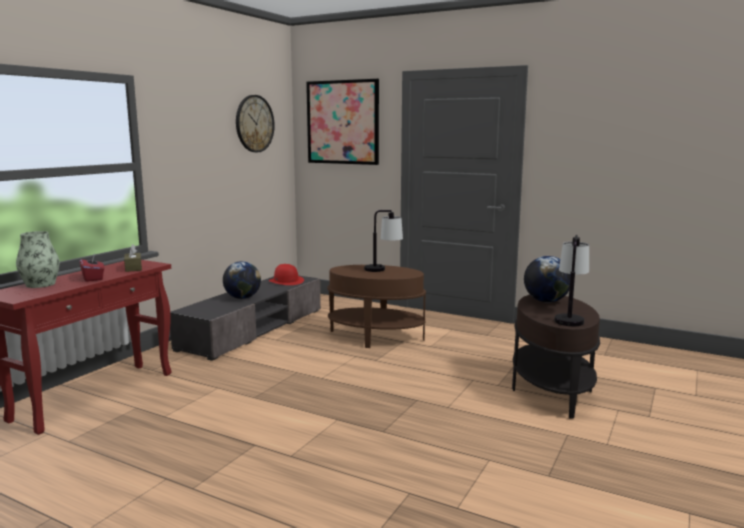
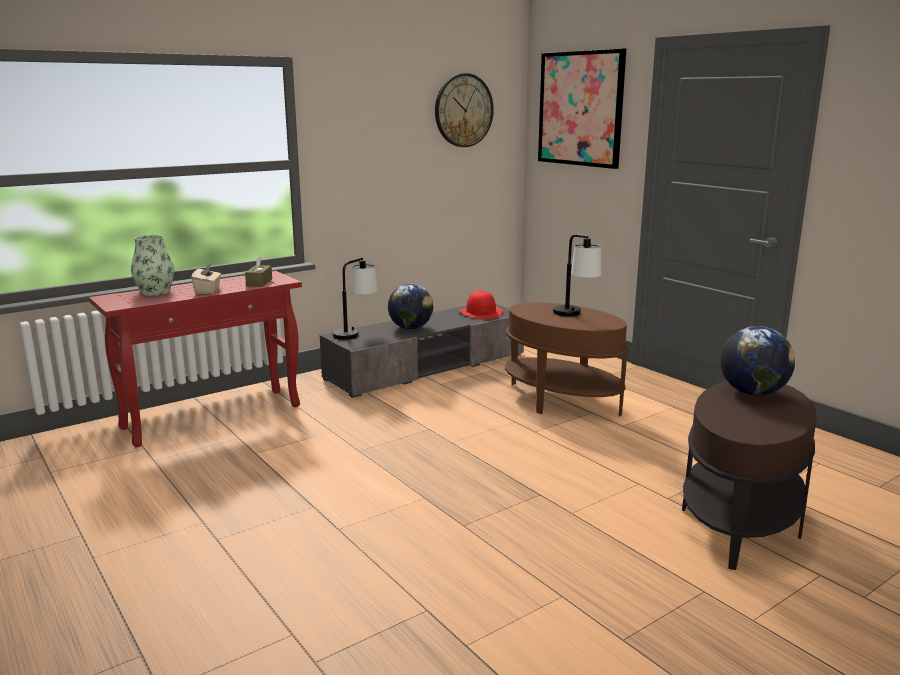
camera: 25 degrees right, 5 degrees up
red tissue box [80,254,104,282] -> beige tissue box [191,263,221,294]
table lamp [554,235,589,326] -> table lamp moved to [332,258,378,340]

